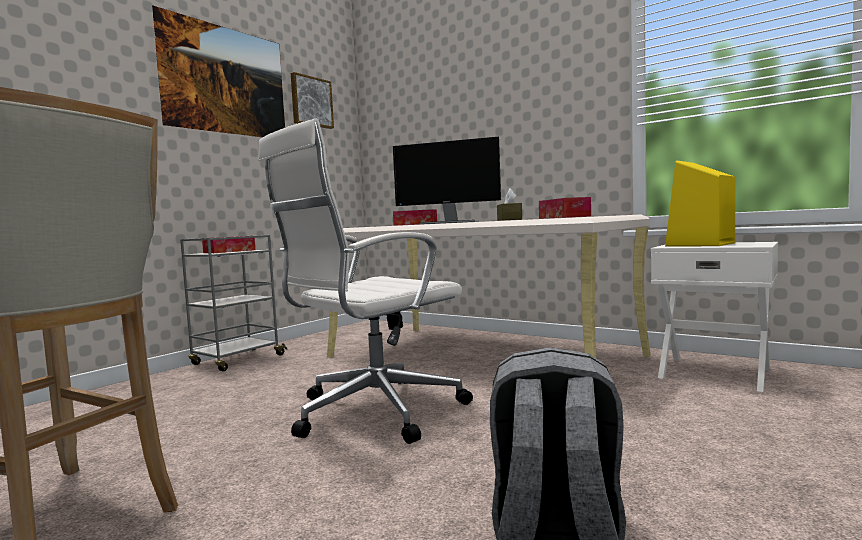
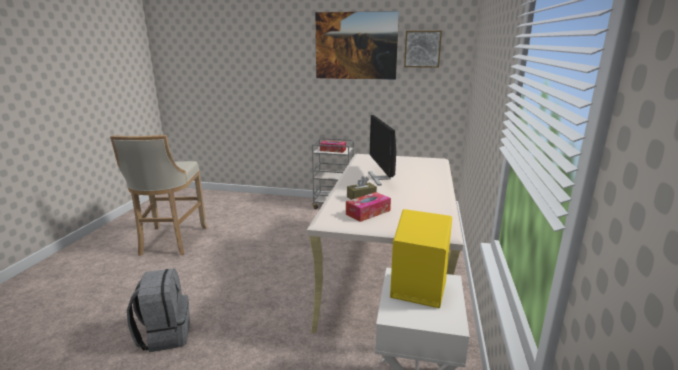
camera: 65 degrees right, 15 degrees up
white office chair [258,118,473,444] -> none
tissue box [393,209,437,226] -> none

